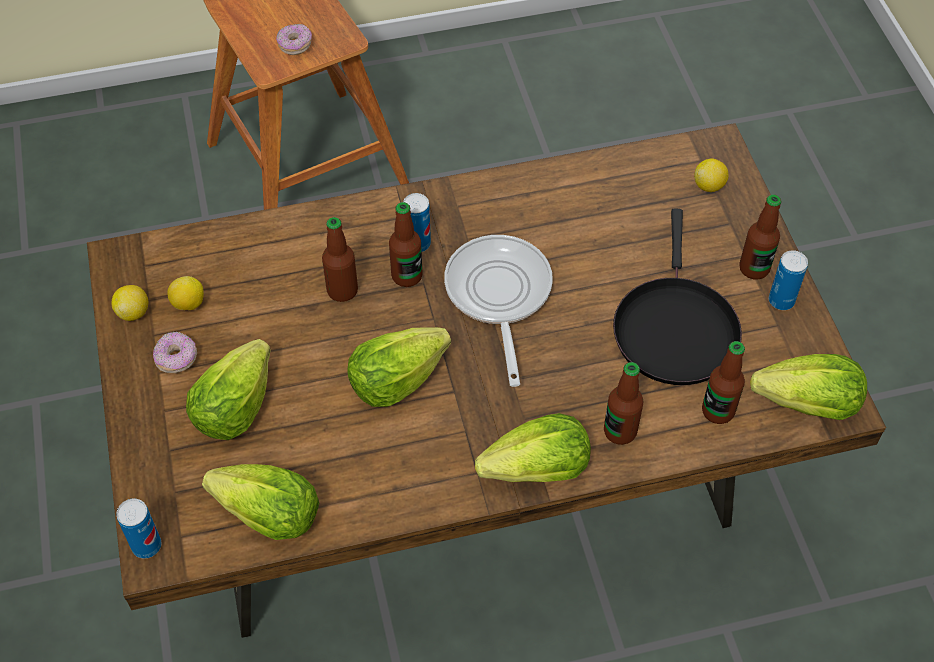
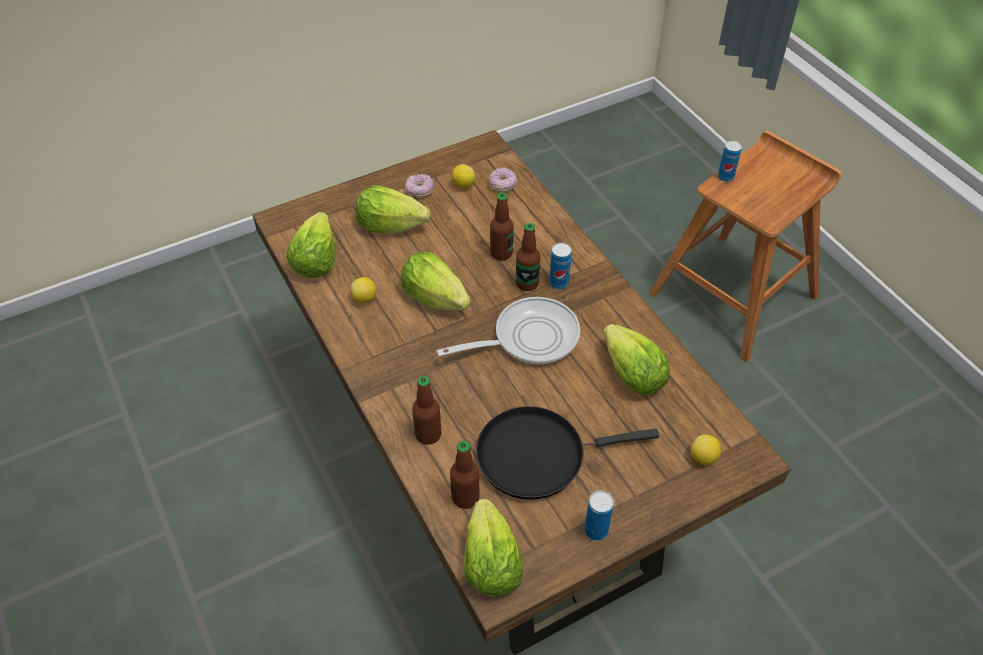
camera: 75 degrees right, 5 degrees down
lemon [112,285,148,321] -> lemon moved to [351,277,377,304]
can [116,499,162,559] -> can moved to [718,140,742,182]
donut [276,24,312,55] -> donut moved to [489,167,517,192]
lettuce [475,413,591,482] -> lettuce moved to [603,324,670,395]
bottle [739,195,782,279] -> none

